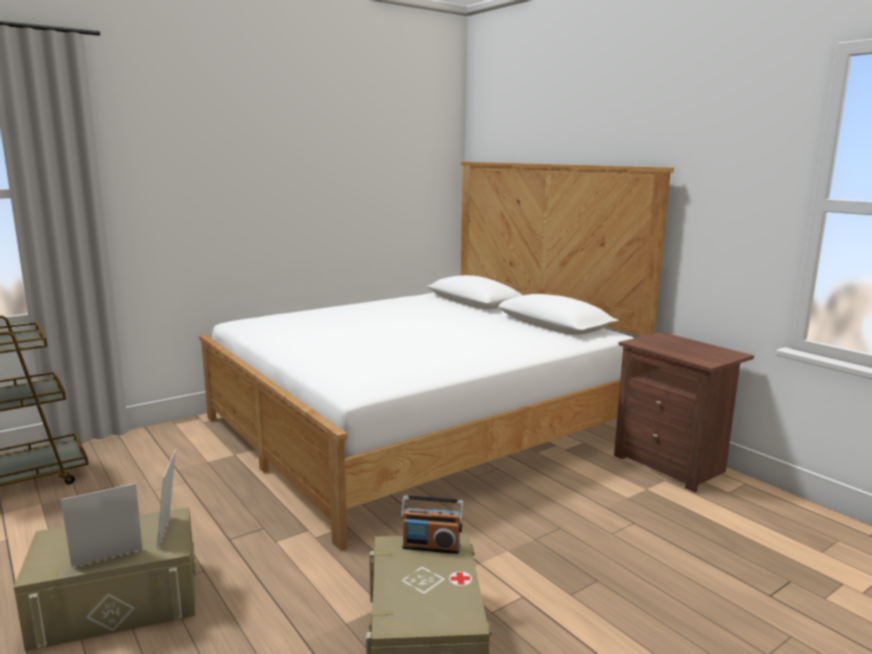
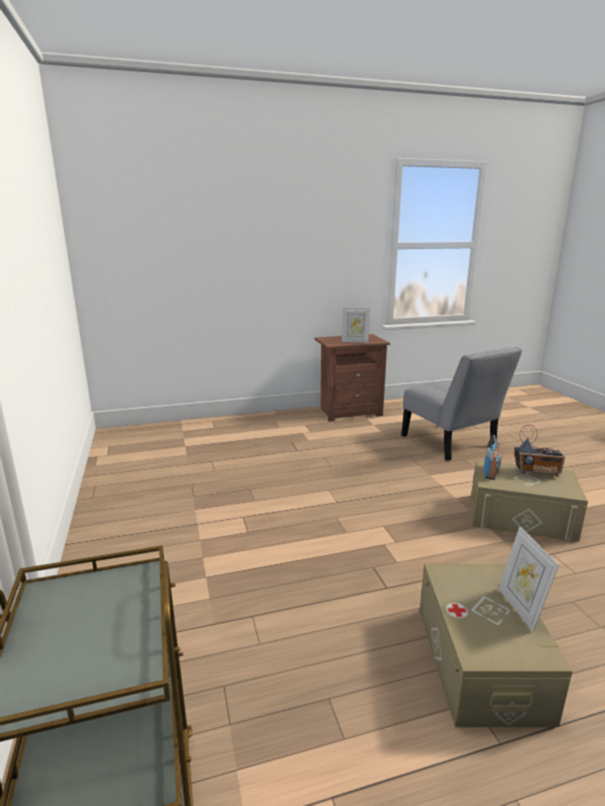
camera: 70 degrees left, 5 degrees up
picture frame [157,450,176,549] -> picture frame moved to [342,308,370,343]
bed [199,162,674,550] -> none
none -> grey chair [401,347,523,461]
none -> radio [514,425,565,477]

